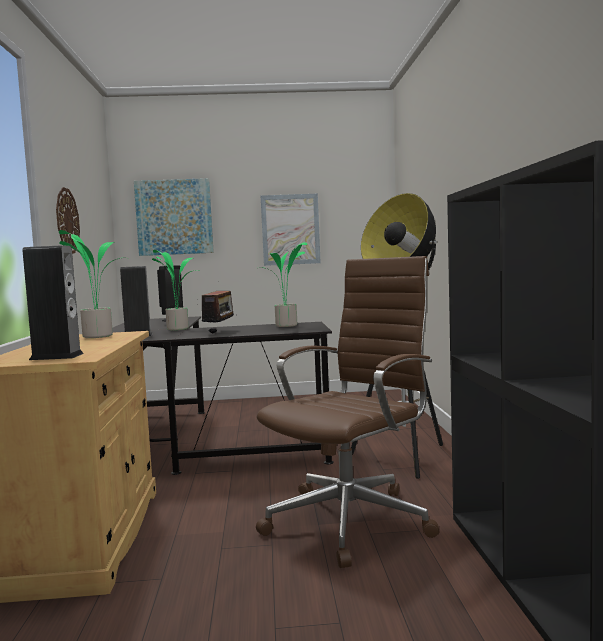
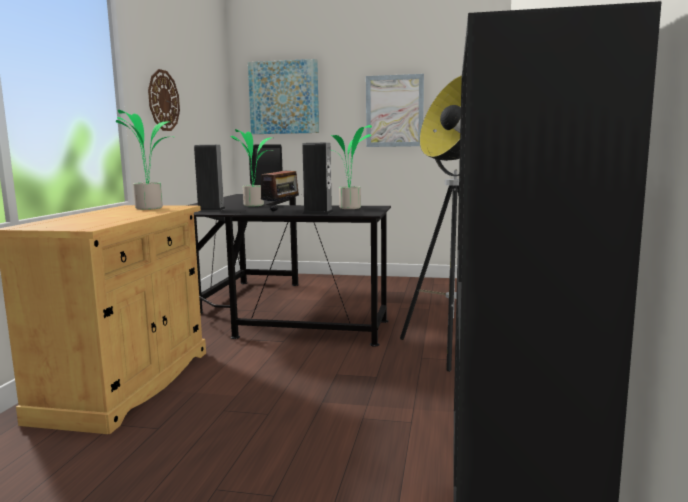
camera: 15 degrees right, 5 degrees up
speaker [22,245,84,360] -> speaker moved to [302,143,333,214]
brown office chair [256,256,439,568] -> none

